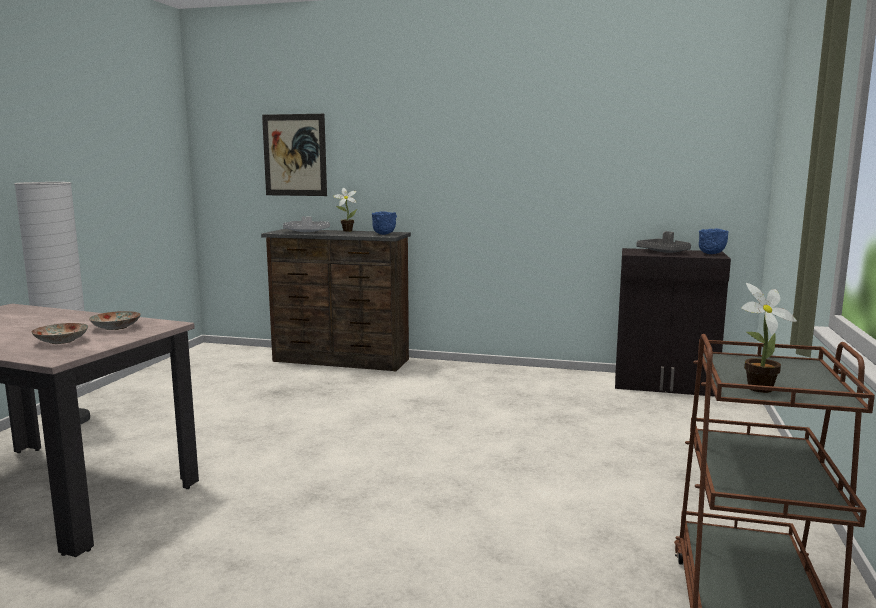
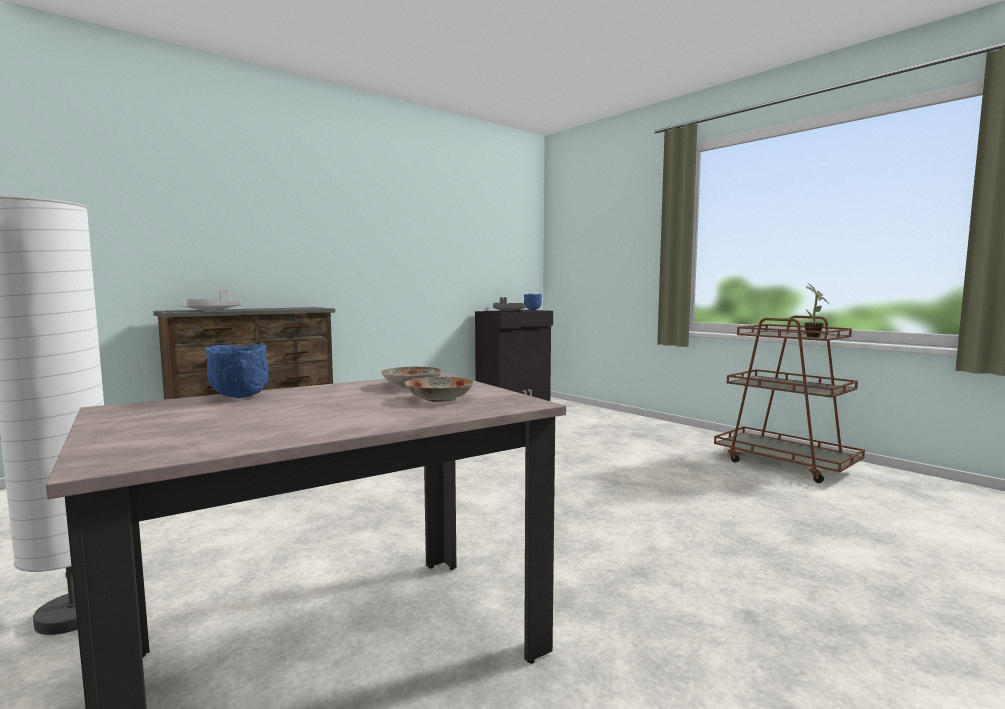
camera: 55 degrees left, 5 degrees down
picture [262,114,327,196] -> none
potted plant [333,188,357,232] -> none
blue bowl [372,211,397,235] -> blue bowl moved to [205,344,269,398]

